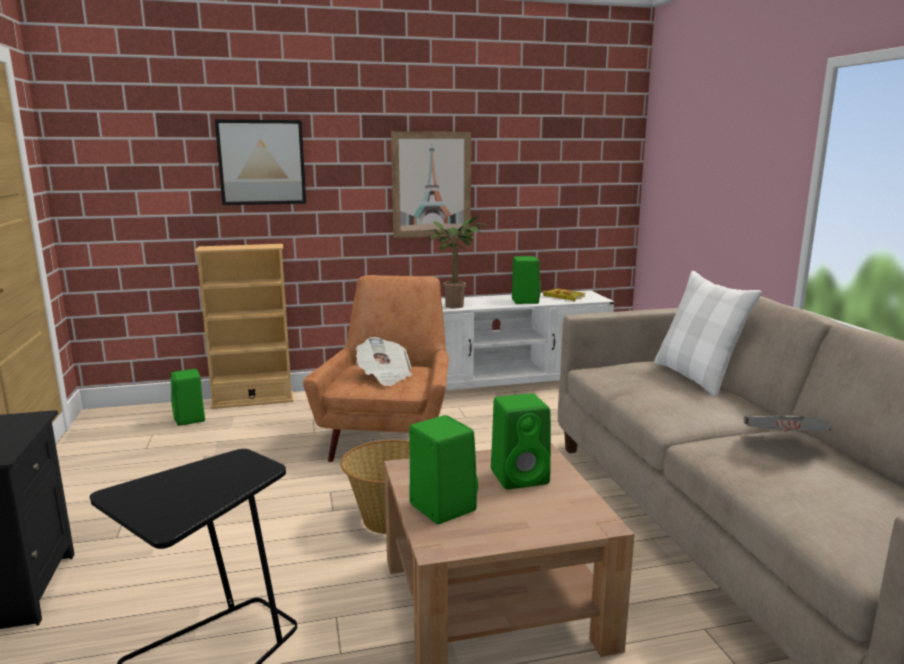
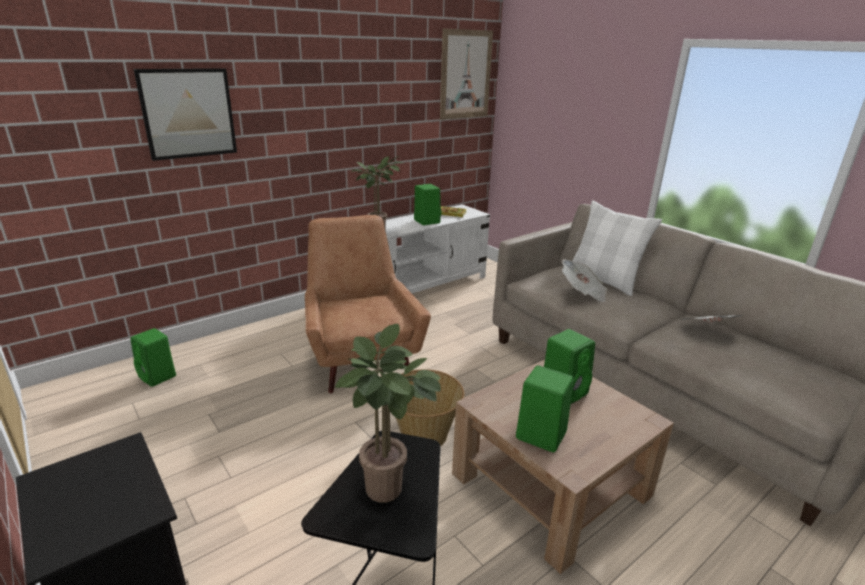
camera: 25 degrees left, 10 degrees up
beige bookcase [195,244,293,409] -> none
newspaper [356,337,412,386] -> newspaper moved to [562,259,607,303]
picture [391,131,471,238] -> picture moved to [440,29,493,120]
none -> potted plant [335,324,441,503]

